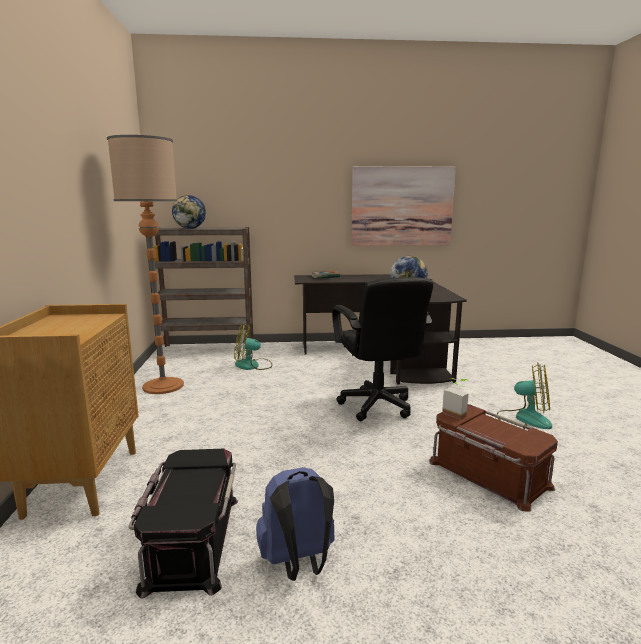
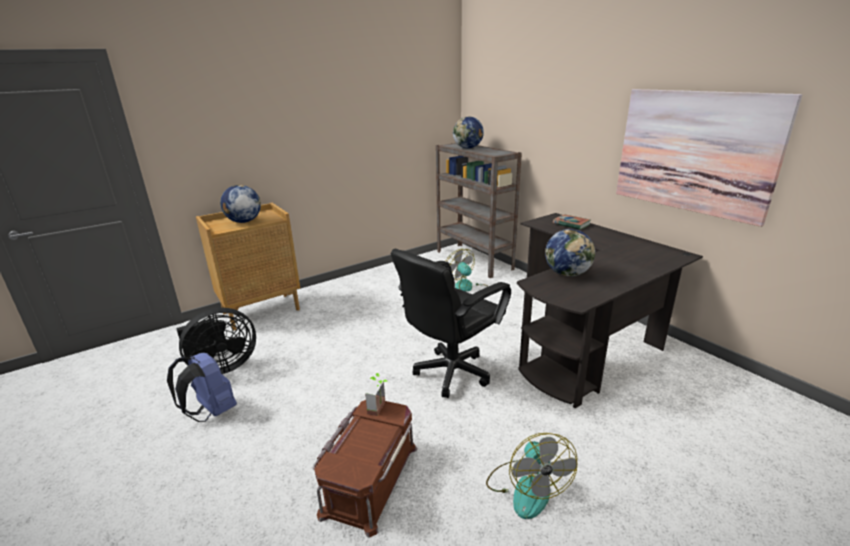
camera: 60 degrees right, 10 degrees up
floor lamp [107,135,184,394] -> none
black storage box [129,449,238,599] -> black fan [176,308,256,374]
none -> globe [220,185,261,223]

